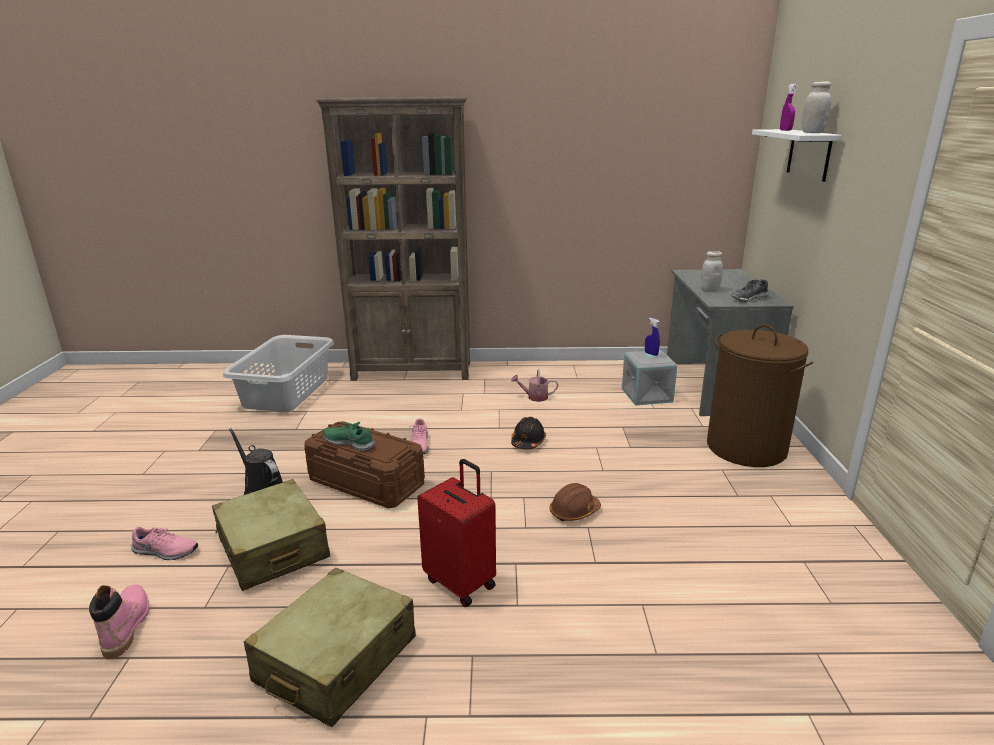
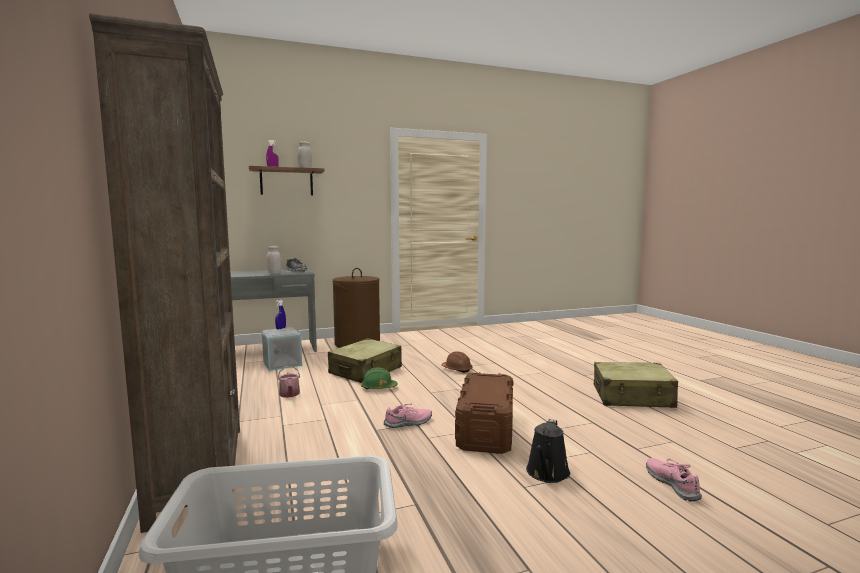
camera: 110 degrees left, 15 degrees down
pink boot [89,585,149,659] -> none
beige suitcase [212,479,330,591] -> beige suitcase moved to [328,338,402,383]
green shoe [323,422,375,452] -> none
red suitcase [417,459,496,607] -> none
black hard hat [511,417,546,449] -> green hard hat [361,367,398,389]
white shelf [752,129,842,182] -> brown shelf [249,166,324,195]

